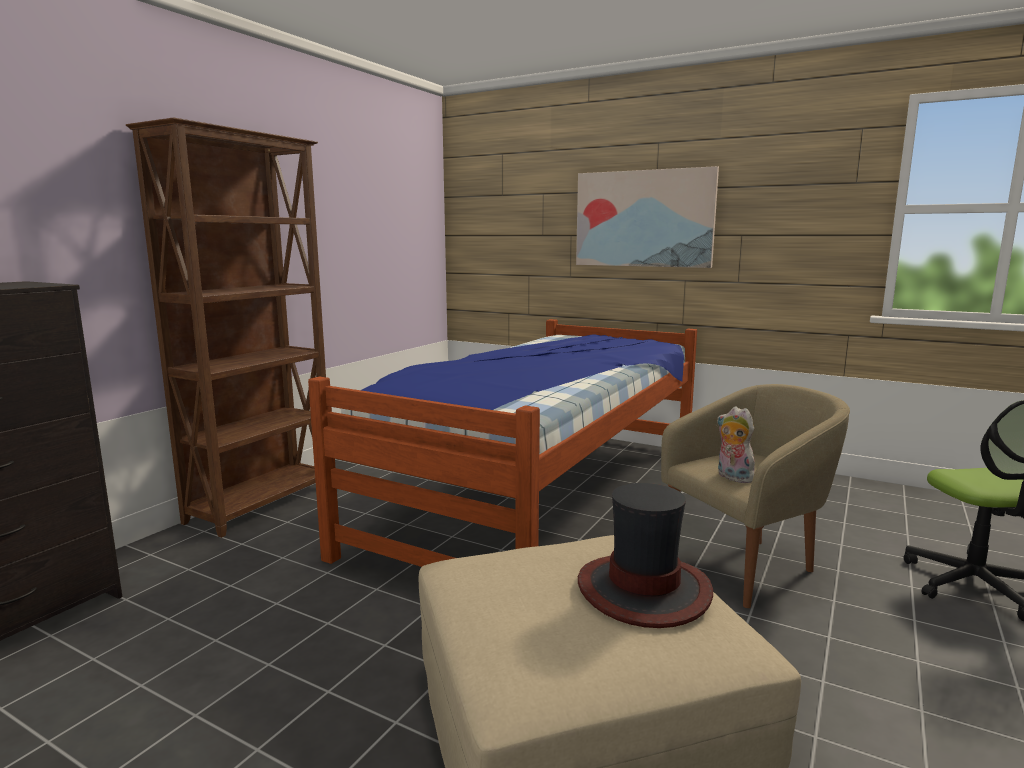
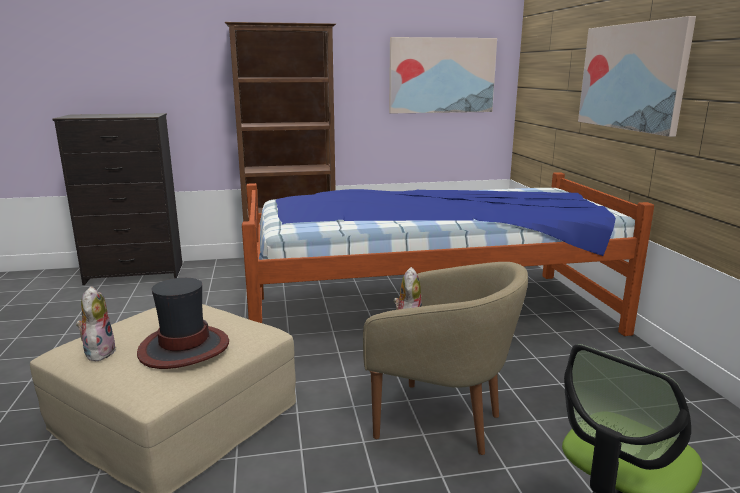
camera: 50 degrees right, 5 degrees up
none -> plush toy [76,286,116,361]
none -> picture [389,37,497,113]

